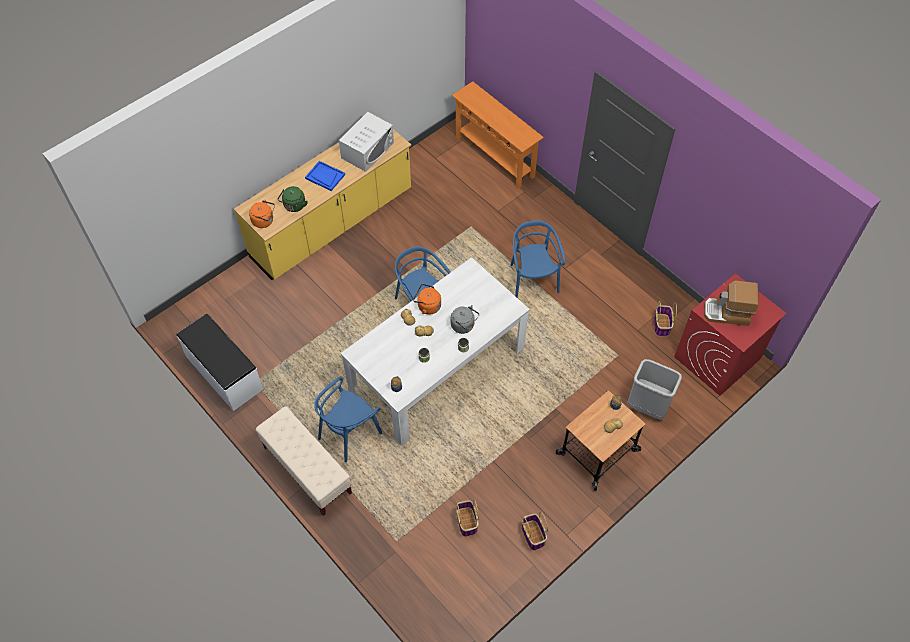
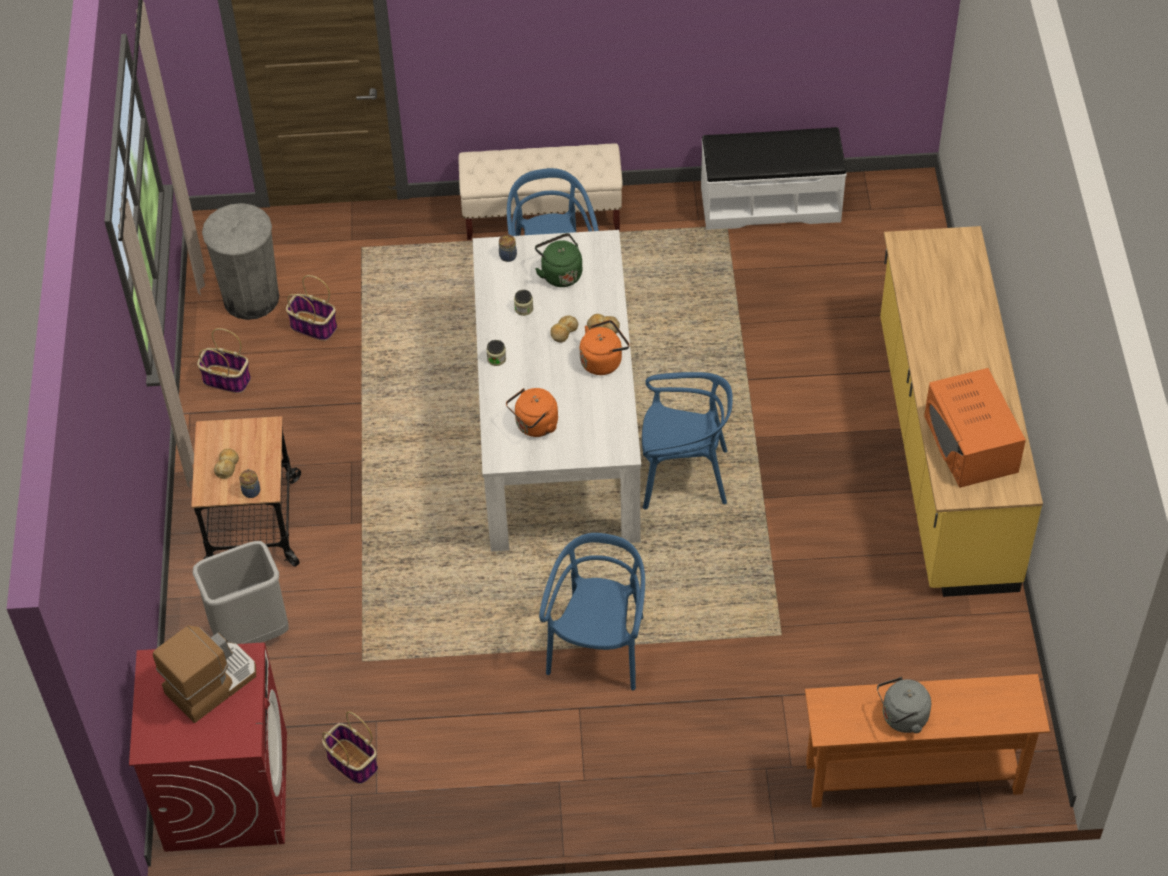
camera: 130 degrees right, 5 degrees down
orange kettle [249,200,275,228] -> orange kettle moved to [506,388,558,437]
green kettle [278,186,307,212] -> green kettle moved to [535,233,582,287]
blue tray [305,161,345,191] -> none
white microwave [339,112,394,172] -> orange microwave [924,368,1026,488]
grey kettle [451,305,479,334] -> grey kettle moved to [877,677,931,733]
blue chair [511,220,566,298] -> blue chair turned 105 degrees counterclockwise [539,533,645,690]
none -> grey trash can [202,203,279,320]

